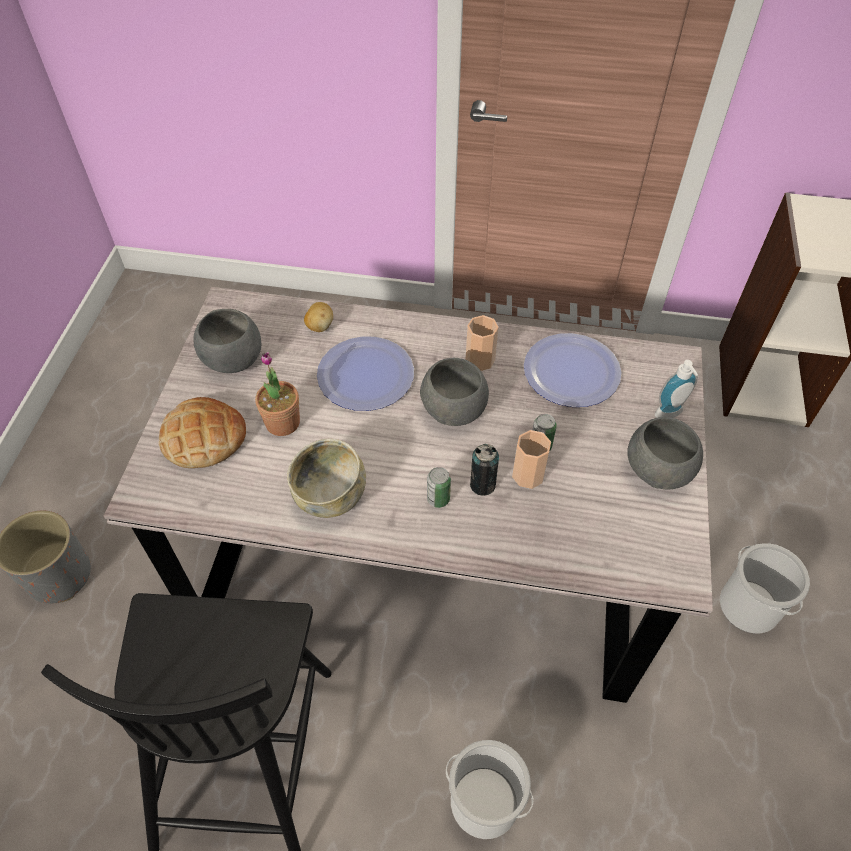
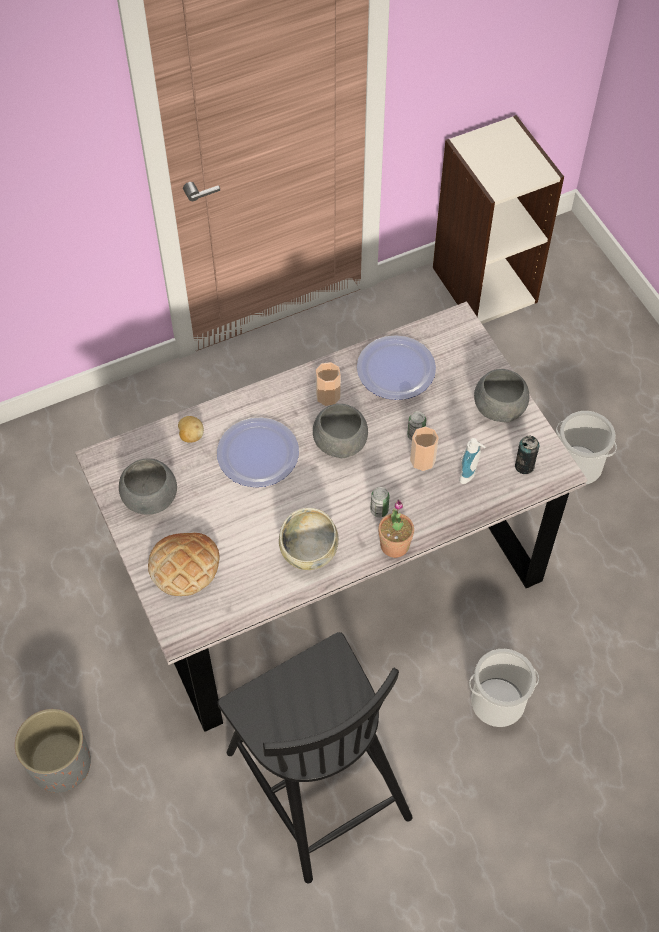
camera: 35 degrees left, 5 degrees up
potted plant [255,352,300,436] -> potted plant moved to [378,499,414,558]
can [470,444,499,496] -> can moved to [515,436,539,474]
soap dispenser [655,360,698,418] -> soap dispenser moved to [459,438,485,484]

